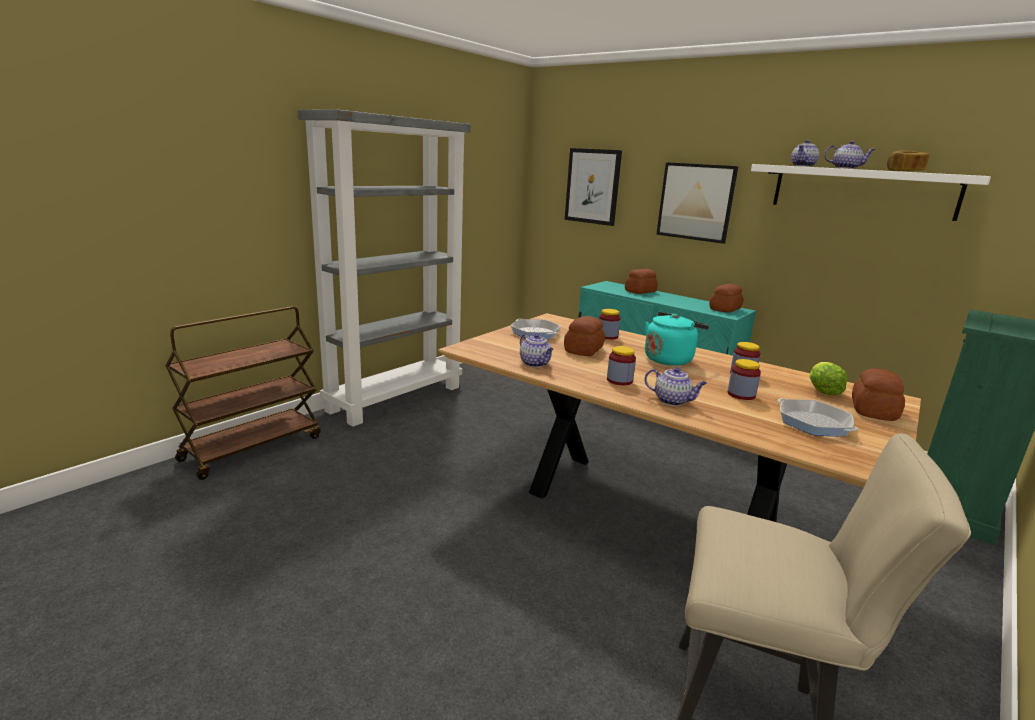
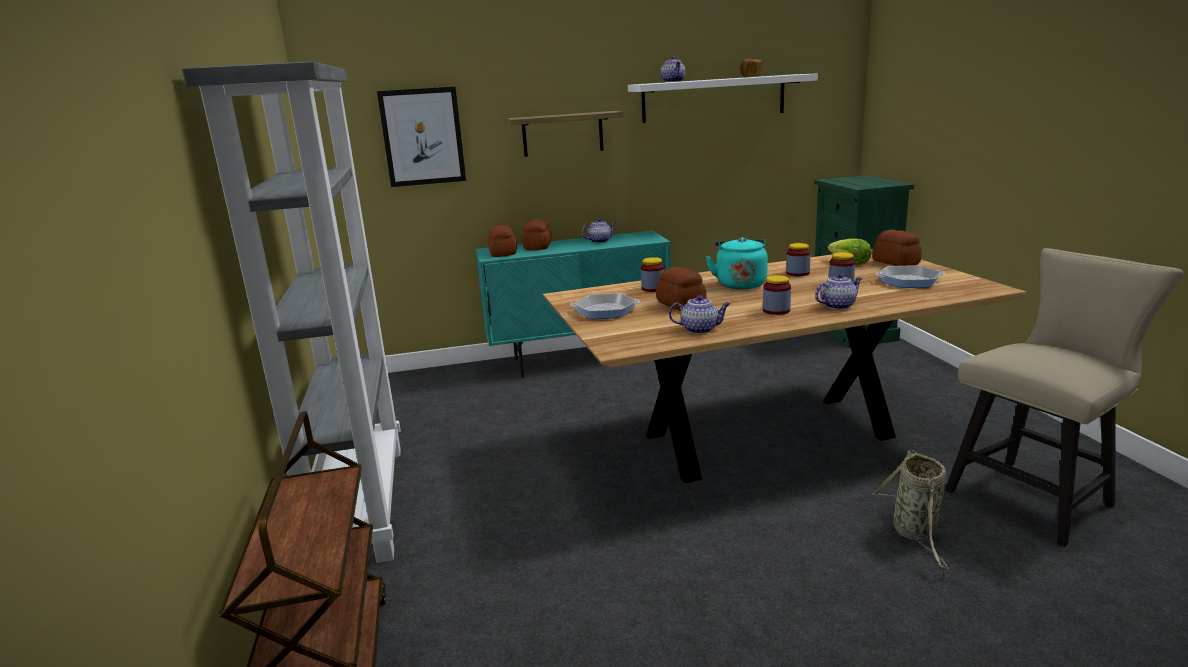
camera: 50 degrees left, 0 degrees up
picture [656,162,738,244] -> shelf [507,111,623,157]
bread [709,284,744,313] -> bread moved to [487,225,517,257]
teapot [824,141,875,169] -> teapot moved to [582,218,616,243]
none -> basket [872,450,949,569]

